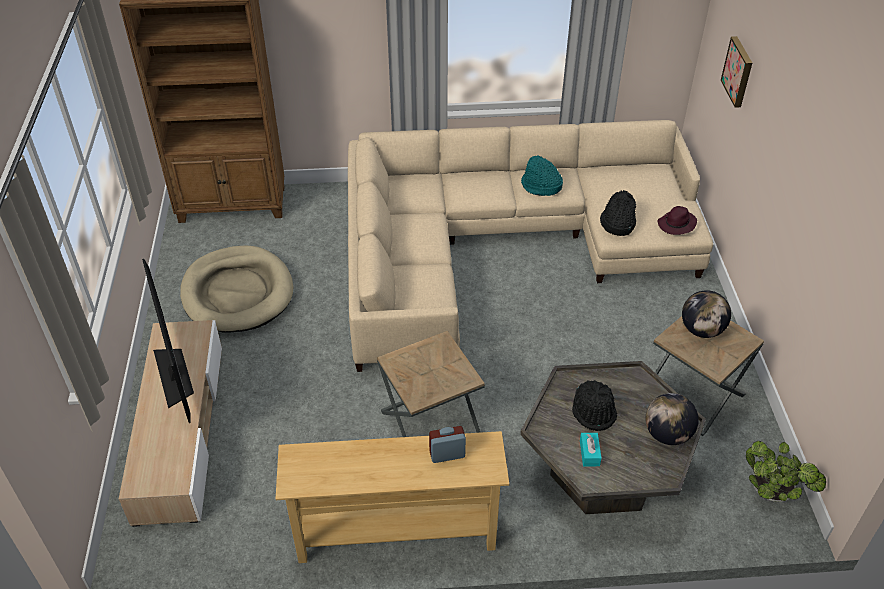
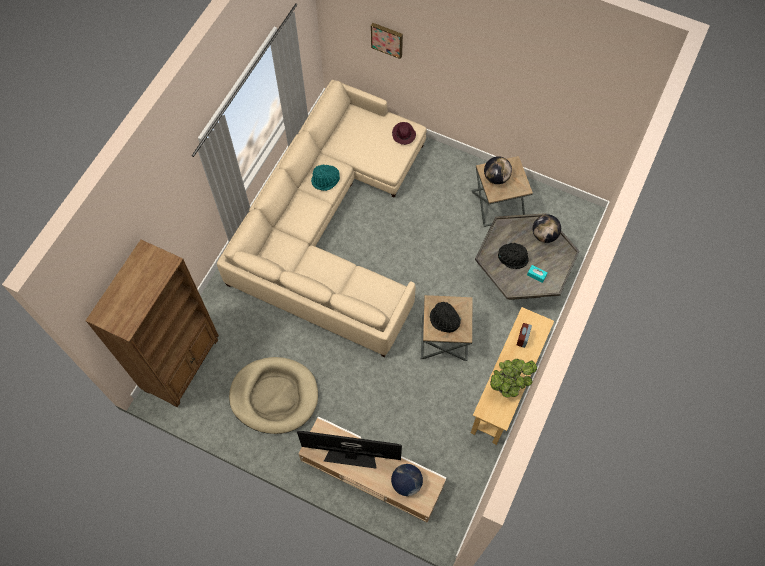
camera: 60 degrees left, 20 degrees up
black hat [600,190,636,236] -> black hat moved to [430,302,461,333]
potted plant [746,441,826,502] -> potted plant moved to [490,359,537,397]
none -> globe [391,464,423,496]

